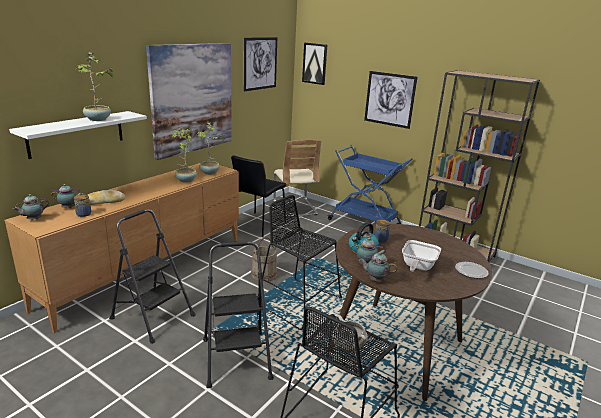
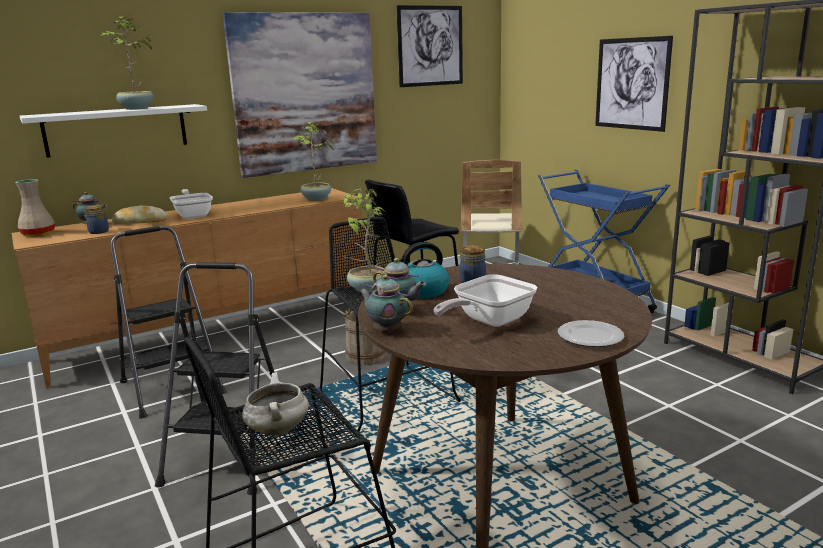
camera: 25 degrees right, 5 degrees down
teapot [13,194,49,220] -> beige vase [15,179,55,237]
potted plant [172,127,197,182] -> potted plant moved to [341,189,385,293]
picture [302,43,327,85] -> none
none -> frying pan [170,189,213,219]

